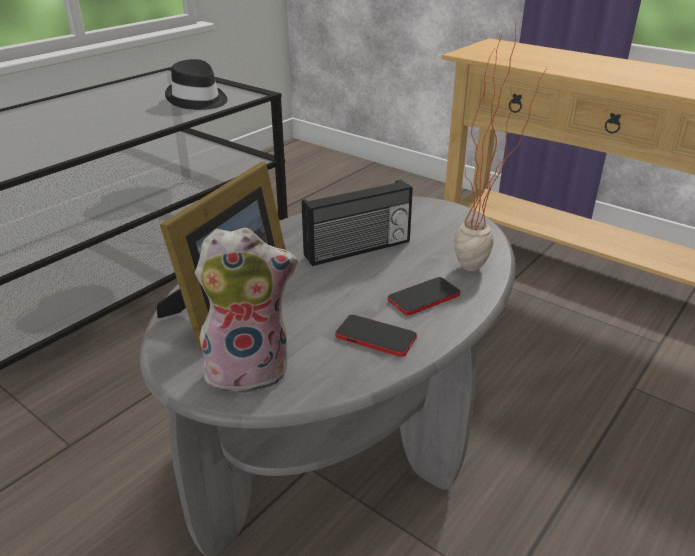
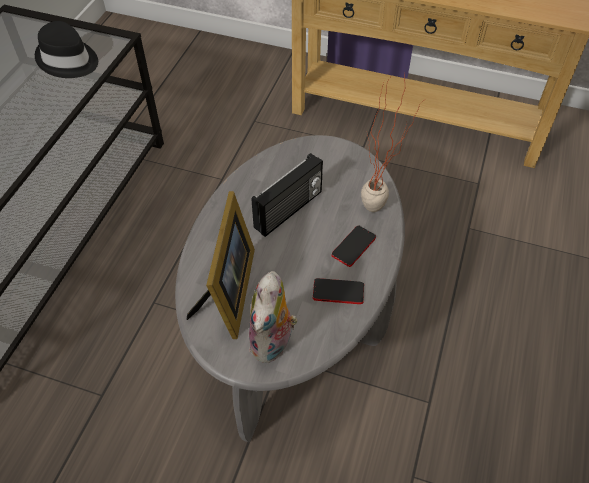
camera: 20 degrees left, 20 degrees up
plush toy [195,228,298,395] -> plush toy turned 135 degrees clockwise [249,271,298,363]

